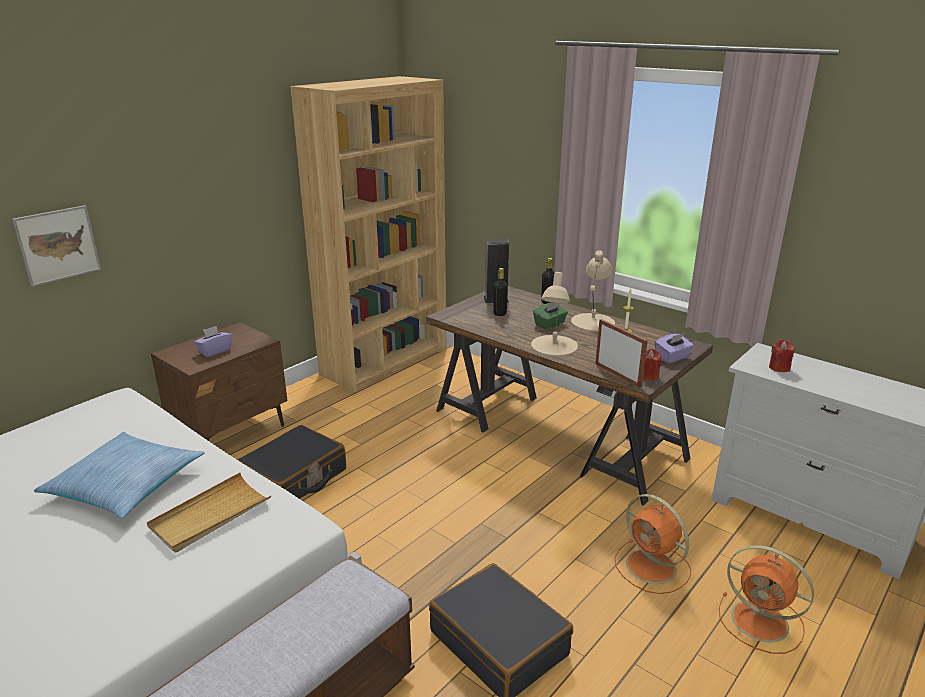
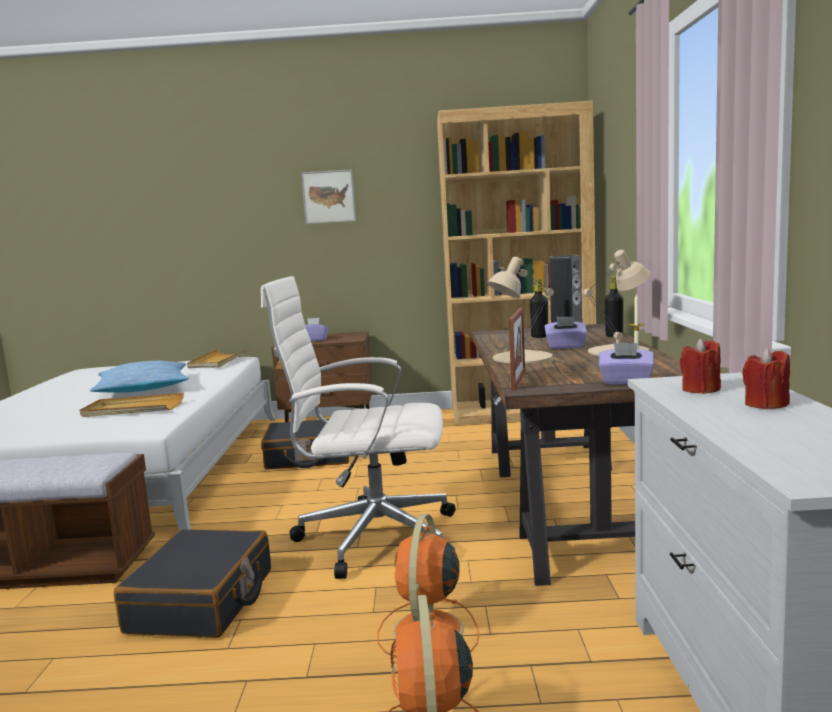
camera: 50 degrees right, 15 degrees down
picture [12,205,101,287] -> picture moved to [301,169,356,224]
green tissue box [533,303,568,330] -> purple tissue box [544,316,587,349]
red candle [643,349,662,381] -> red candle moved to [742,348,790,409]
none -> beige tray [187,348,249,368]
none -> white office chair [261,276,455,579]

